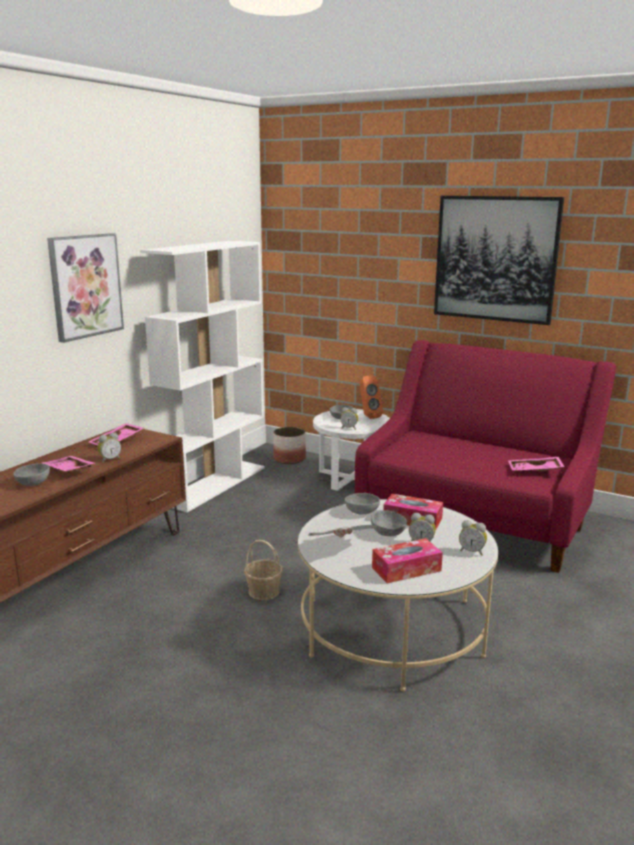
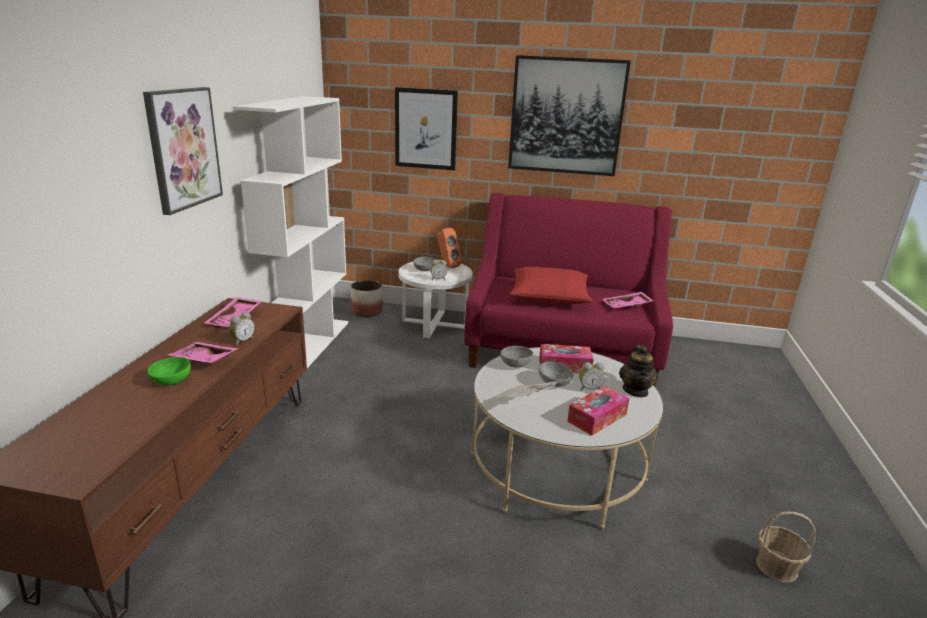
camera: 20 degrees left, 5 degrees up
grey bowl [13,463,50,486] -> green bowl [147,357,191,385]
basket [244,540,283,600] -> basket moved to [756,512,815,583]
alarm clock [459,520,487,556] -> teapot [619,345,658,397]
none -> picture [395,87,458,170]
none -> red pillow [509,267,593,304]

